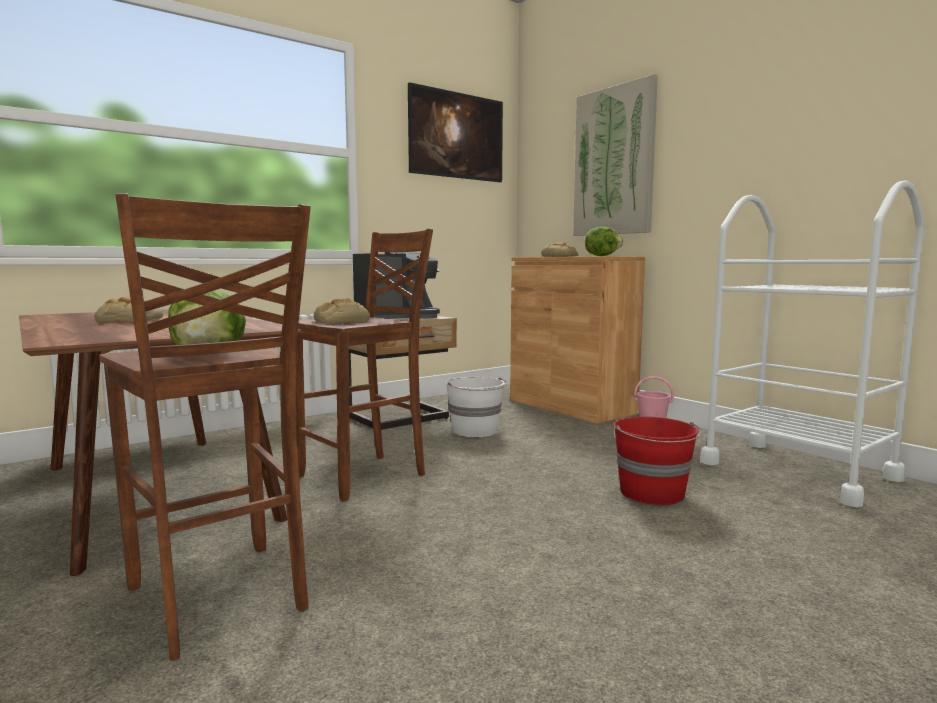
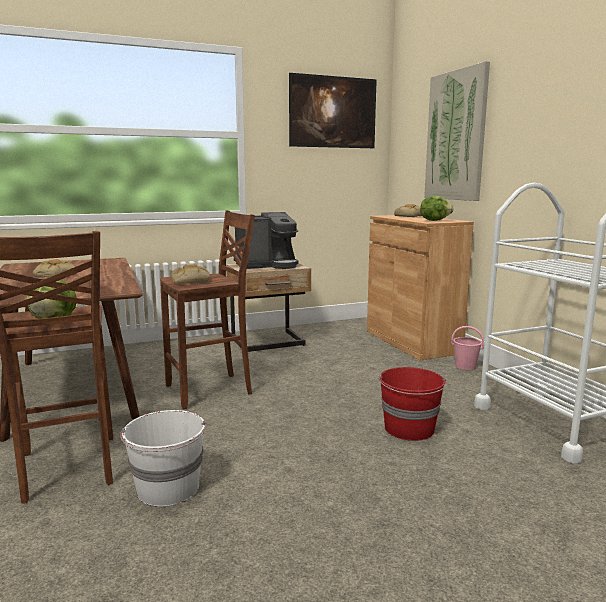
camera: 15 degrees right, 5 degrees up
white bucket [446,377,507,437] -> white bucket moved to [120,410,206,507]

